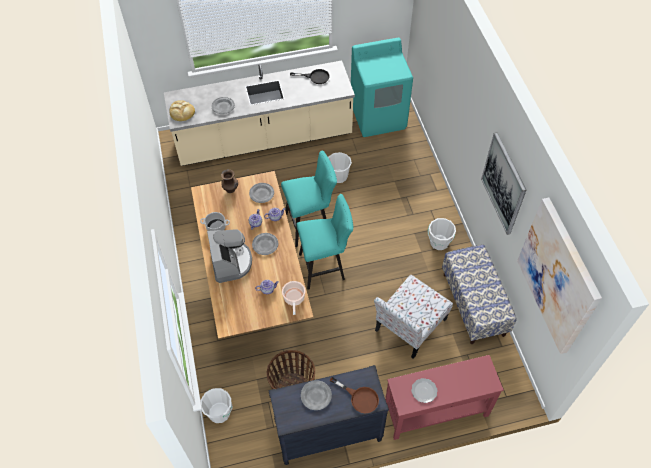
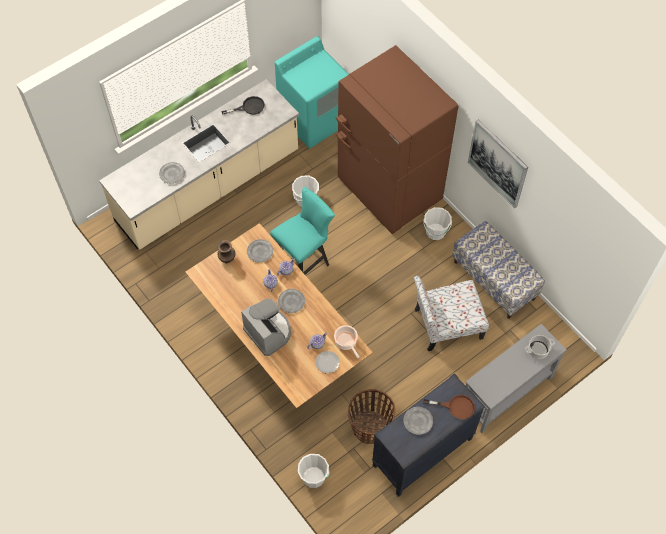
camera: 25 degrees left, 5 degrees up
bread [169,100,195,121] -> none
cooking pot [200,212,230,231] -> cooking pot moved to [525,335,555,359]
turquoise stool [296,194,353,290] -> none
chair [374,275,453,359] -> chair turned 60 degrees clockwise [414,276,489,351]
red console table [385,355,504,440] -> grey console table [466,324,567,433]
plate [411,378,438,403] -> plate moved to [315,351,340,373]
picture [517,198,602,354] -> none
none -> brown fridge [336,45,458,234]

